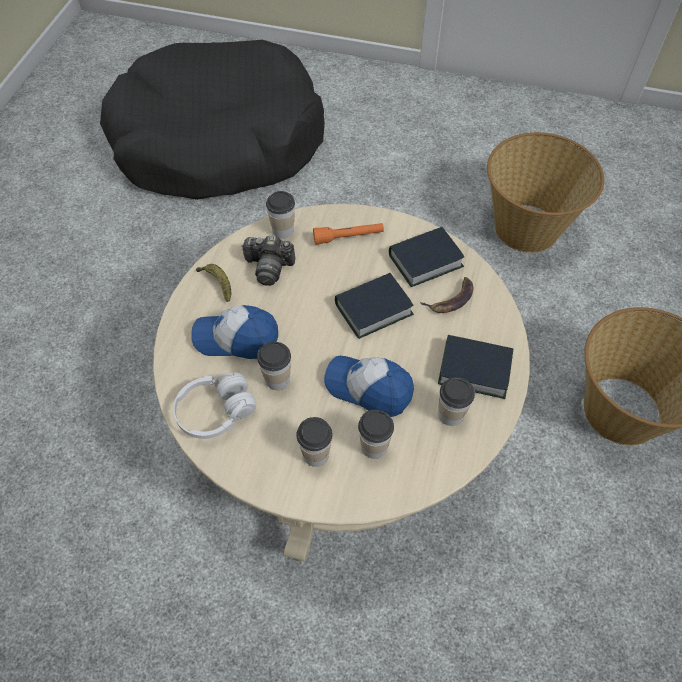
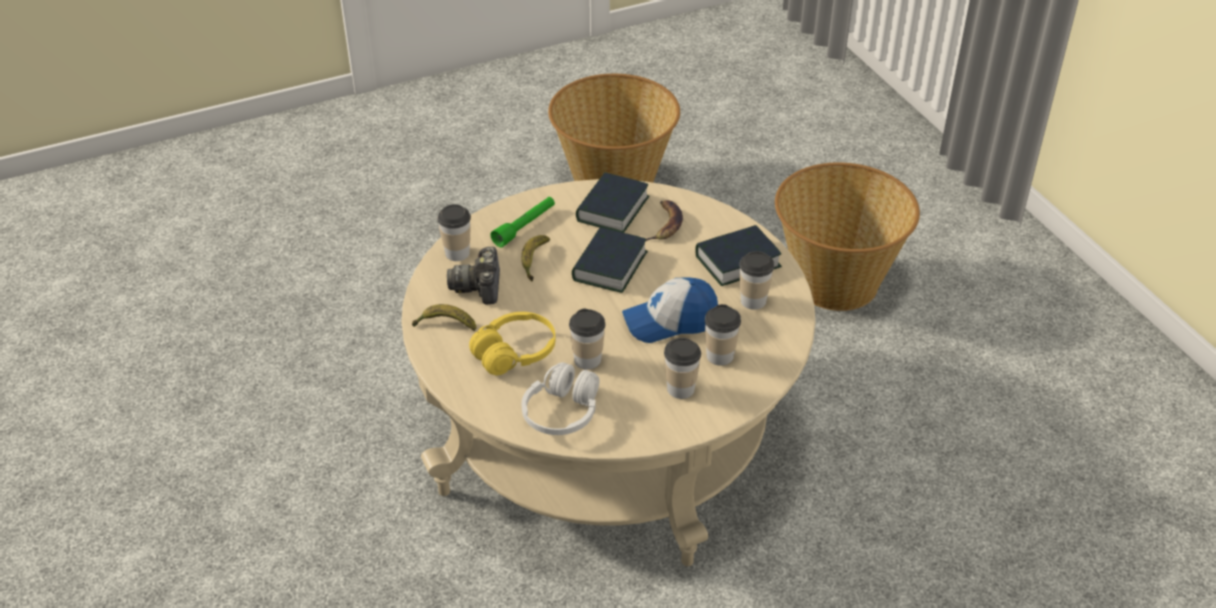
camera: 40 degrees left, 15 degrees down
black dog bed [100,40,325,200] -> none
cap [192,305,278,359] -> yellow headphones [469,312,556,376]
camera [241,236,295,286] -> camera turned 120 degrees clockwise [447,247,500,304]
orange flashlight [313,223,384,245] -> green flashlight [490,197,555,247]
none -> banana [521,235,550,282]

